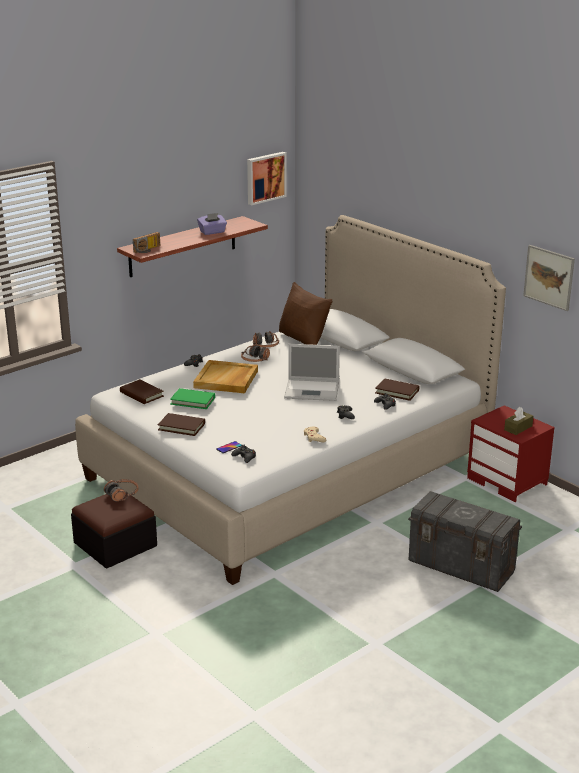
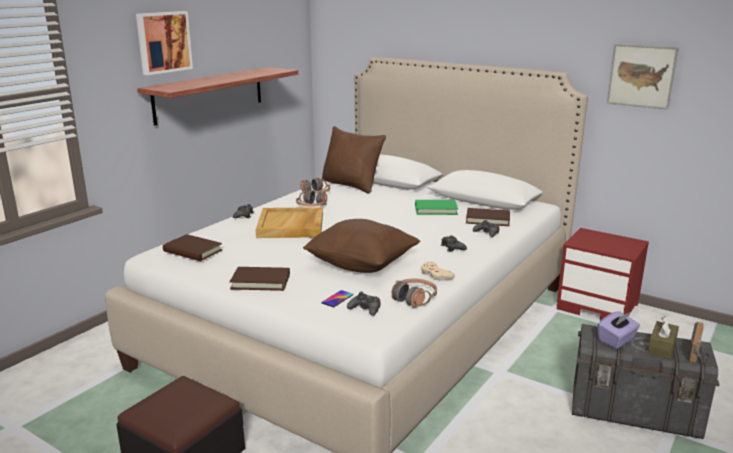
camera: 15 degrees left, 5 degrees down
headphones [104,479,139,501] -> headphones moved to [391,278,437,308]
radio [133,232,160,253] -> radio moved to [687,322,709,363]
green book [170,388,215,409] -> green book moved to [415,200,458,215]
purple tissue box [197,213,227,235] -> purple tissue box moved to [597,311,640,349]
picture [247,152,287,205] -> picture moved to [136,11,193,75]
laptop [284,344,340,401] -> none
brown tissue box [504,407,533,435] -> brown tissue box moved to [648,316,679,359]
none -> brown pillow [303,219,420,273]

